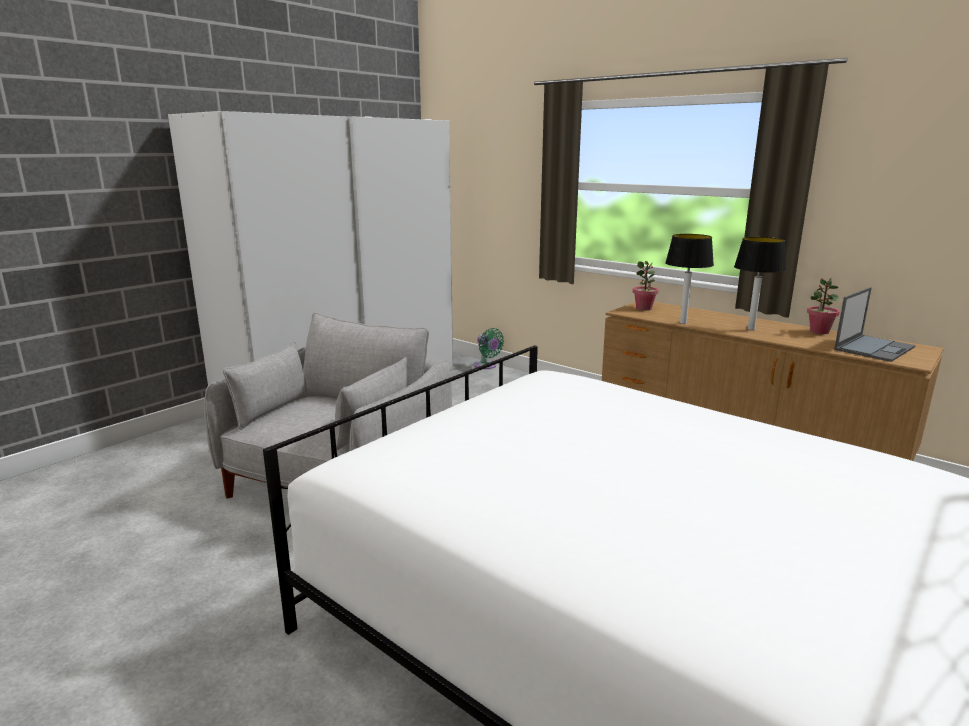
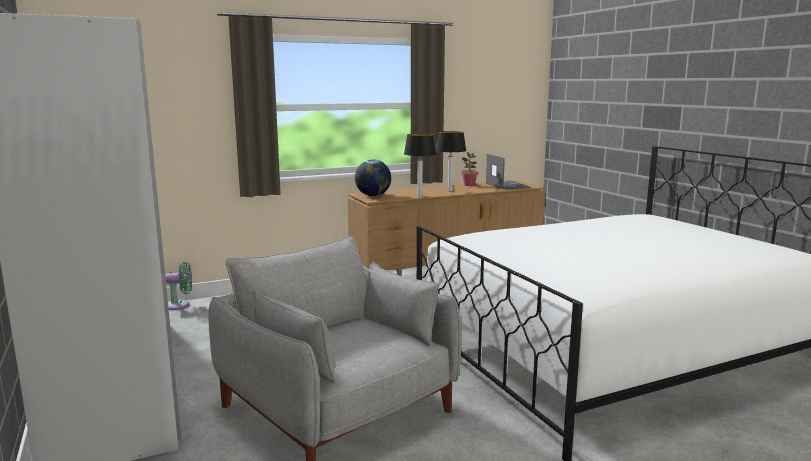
camera: 65 degrees left, 5 degrees down
potted plant [633,261,658,310] -> globe [355,159,391,196]

